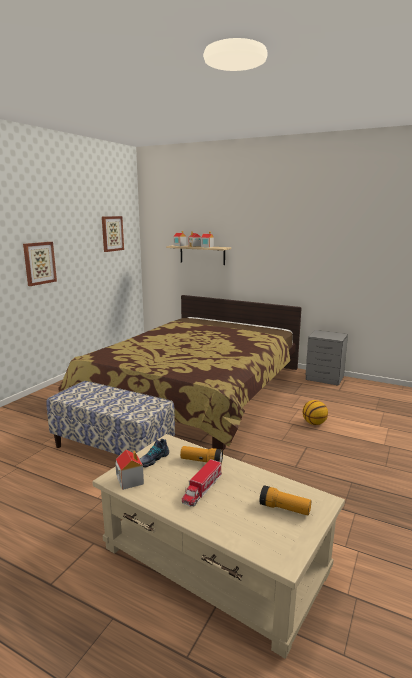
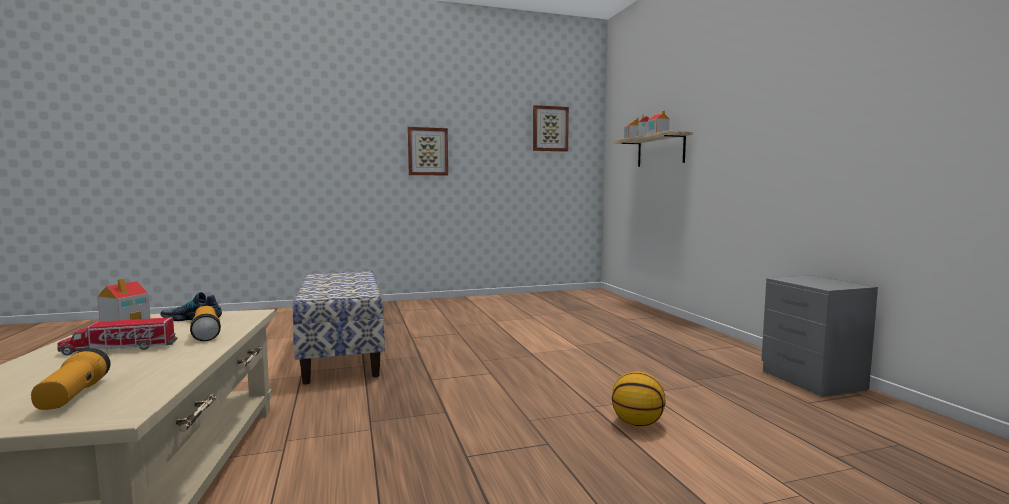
camera: 45 degrees right, 10 degrees down
bed [58,295,302,450] -> none

